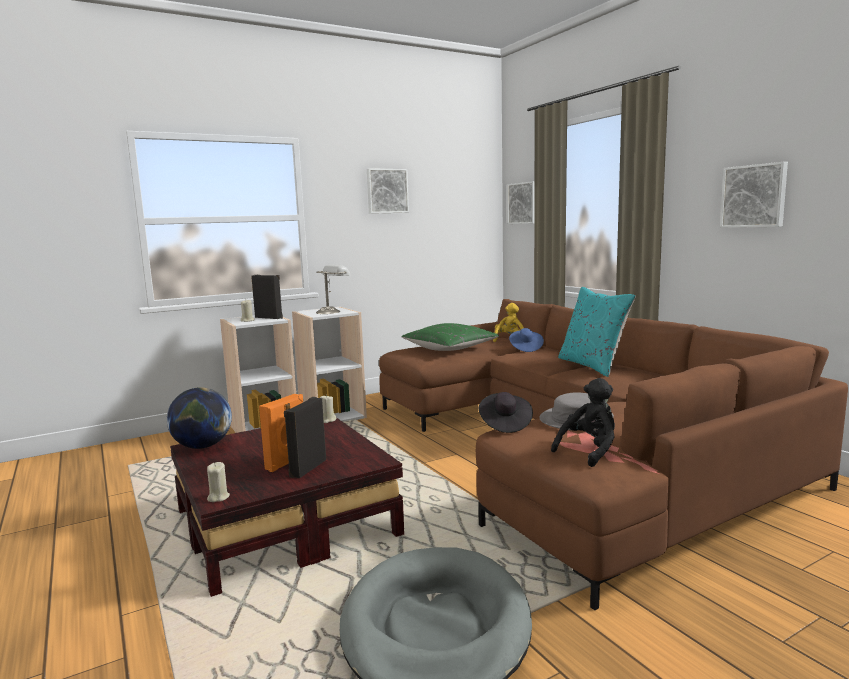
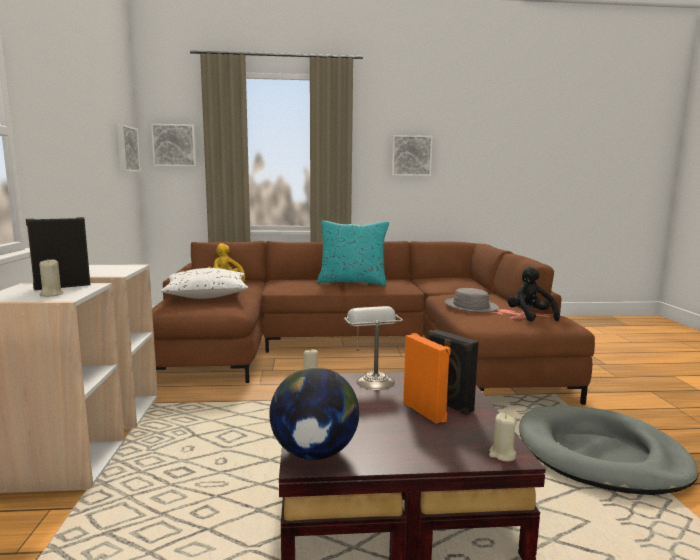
camera: 65 degrees left, 0 degrees up
white table lamp [316,265,350,314] -> white table lamp moved to [344,306,403,390]
picture [367,168,409,214] -> picture moved to [117,124,141,172]
green pillow [401,323,499,351] -> white pillow [161,268,248,299]
black hat [479,392,533,433] -> none
blue hat [509,328,544,352] -> none

